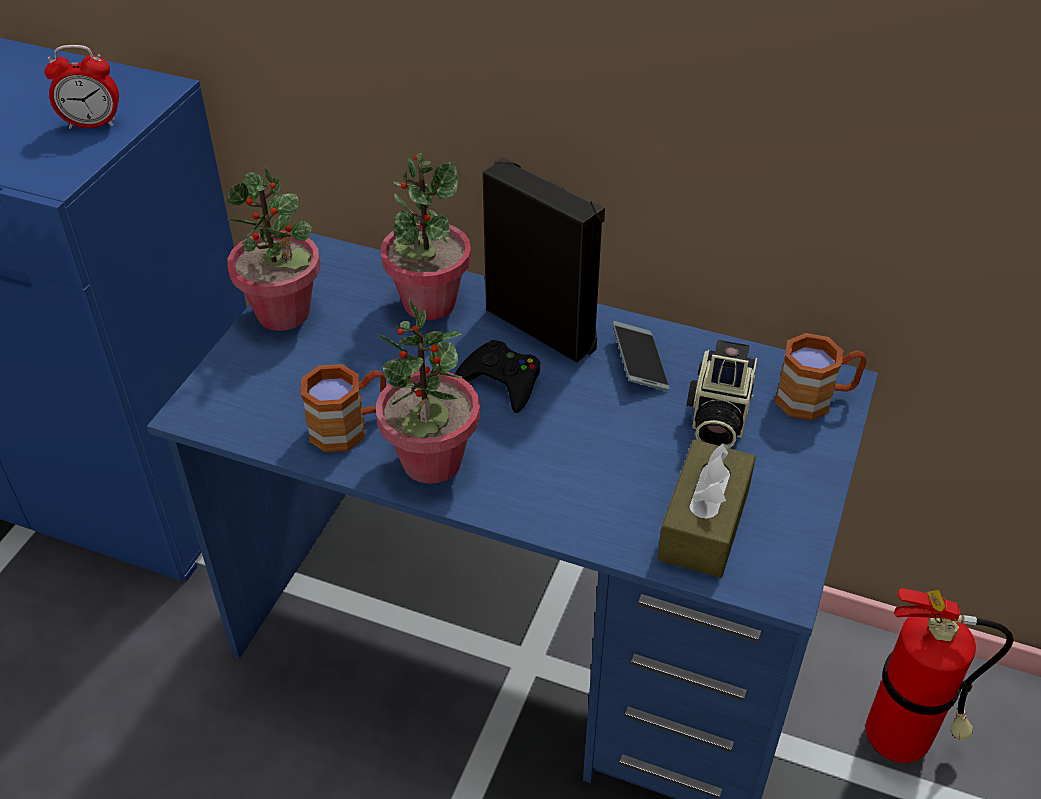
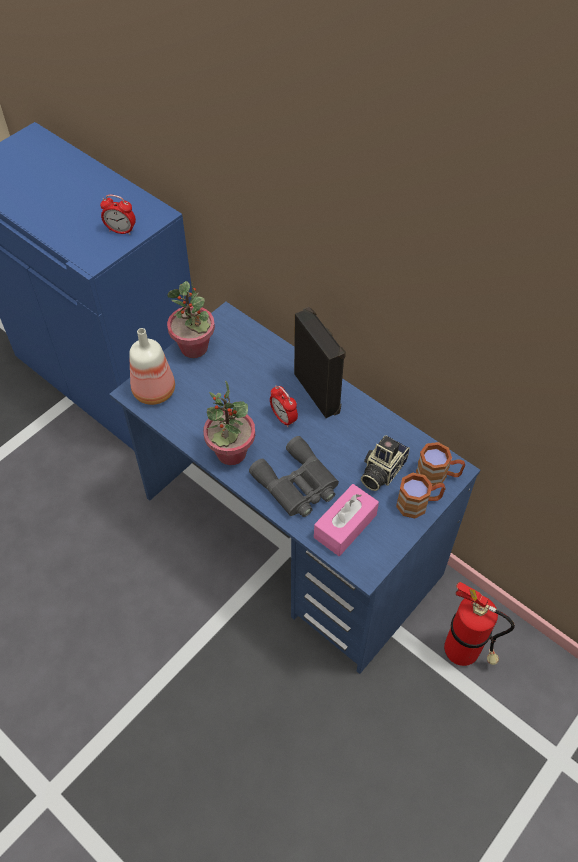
camera: 20 degrees right, 10 degrees up
brown mug [301,364,386,452] -> brown mug moved to [396,472,445,519]
potted plant [381,153,471,320] -> none
black game controller [455,340,540,413] -> alarm clock [270,386,298,427]
phone [612,321,669,391] -> none
brown tissue box [657,439,756,578] -> pink tissue box [314,484,379,556]
none -> bottle [129,328,175,405]
none -> grey binoculars [249,436,339,517]

